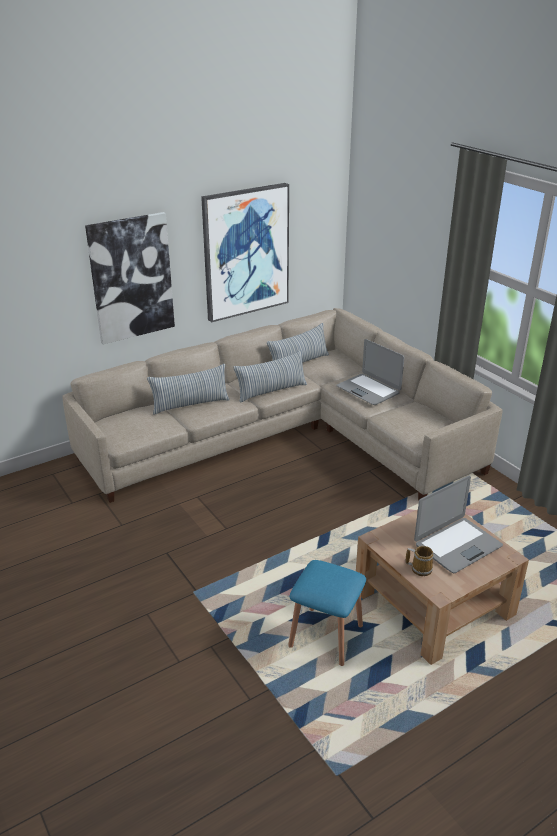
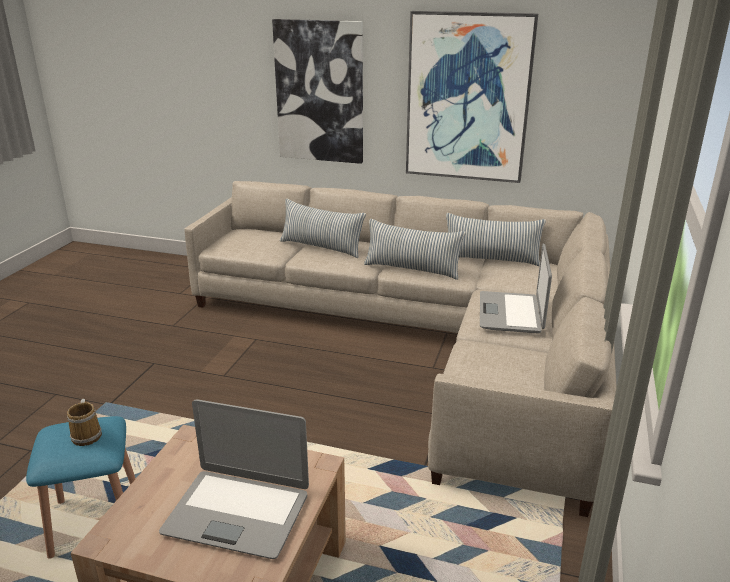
camera: 50 degrees right, 5 degrees down
mug [406,546,434,576] -> mug moved to [67,399,102,446]

